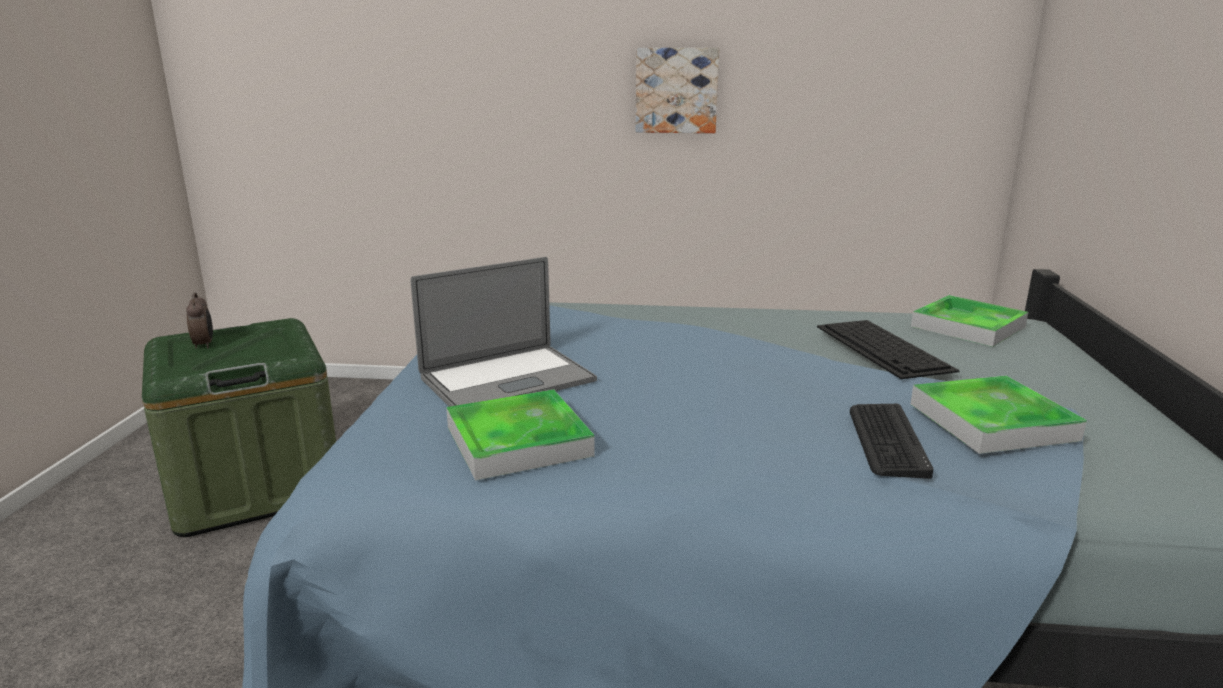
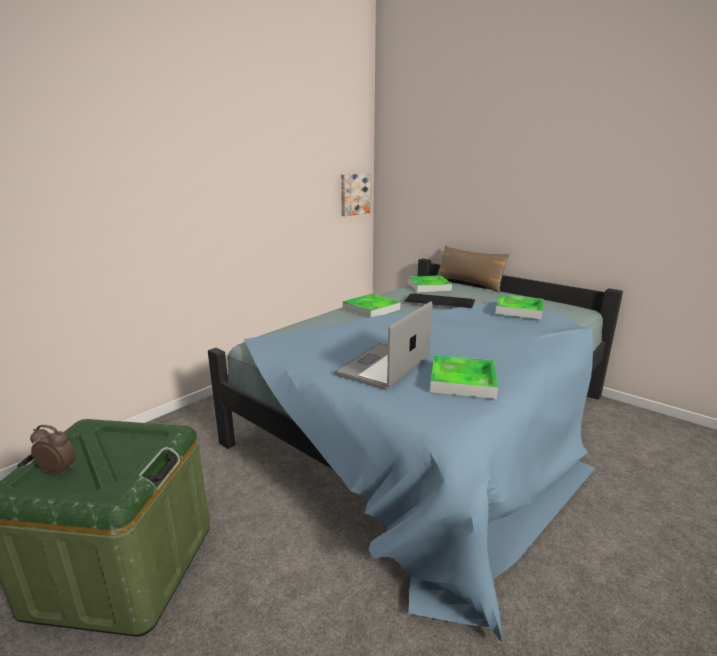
camera: 55 degrees left, 0 degrees up
laptop [411,257,597,407] -> laptop turned 150 degrees counterclockwise [334,301,432,390]
picture [636,48,719,133] -> picture moved to [341,173,370,216]
keyboard [850,404,933,479] -> none
none -> tray [343,294,400,318]
none -> brown pillow [437,245,510,292]

